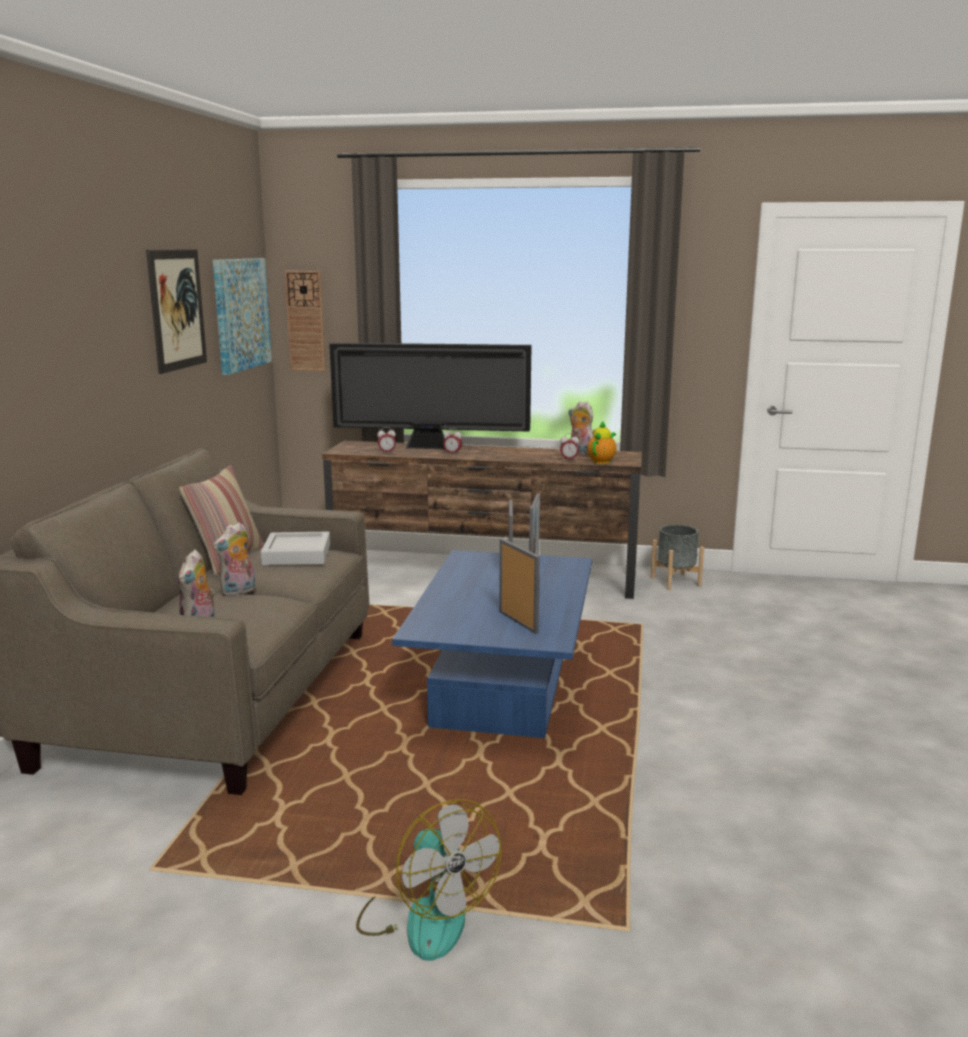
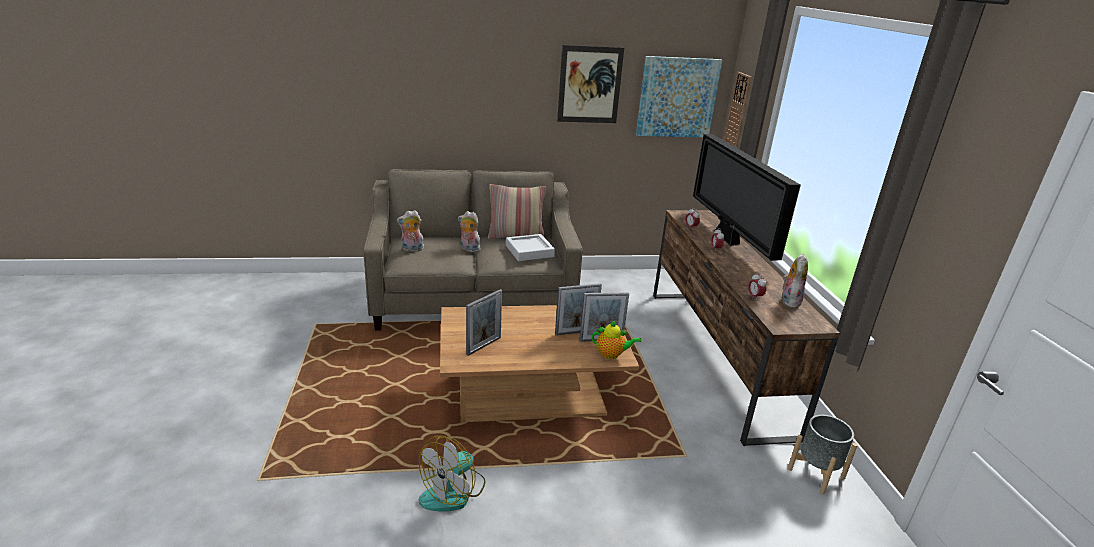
camera: 70 degrees right, 10 degrees up
fan [356,799,502,961] -> fan moved to [419,436,485,511]
blue coffee table [392,550,592,738] -> brown coffee table [440,305,639,422]
teapot [587,421,616,464] -> teapot moved to [592,321,642,359]

